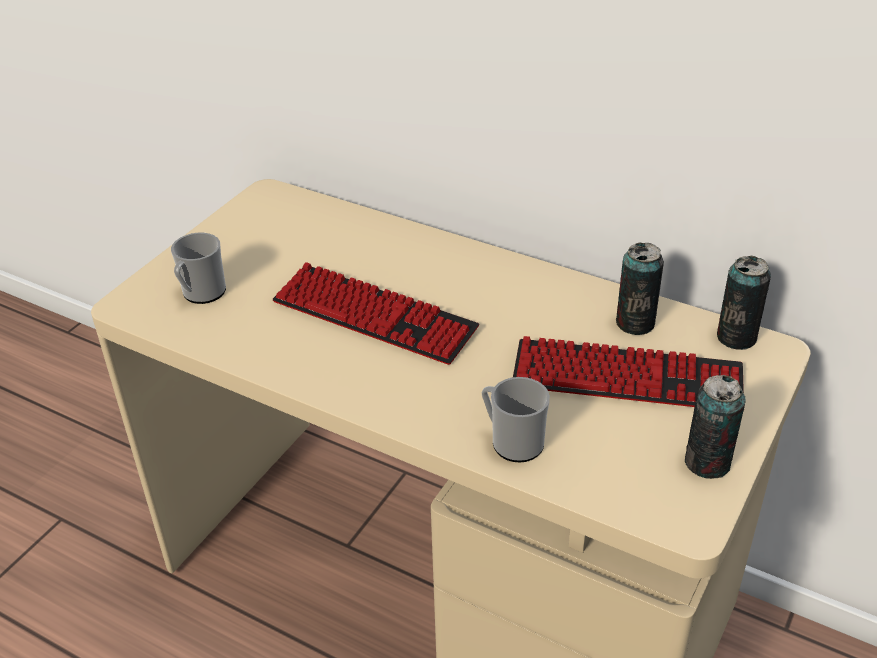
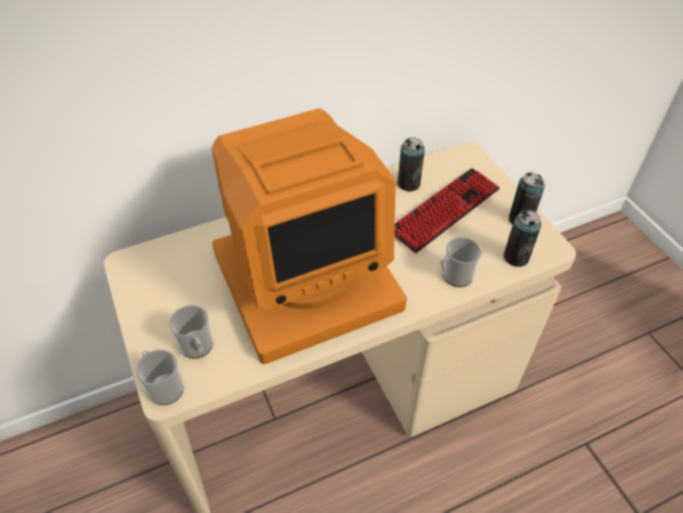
camera: 55 degrees left, 10 degrees up
keyboard [273,262,479,365] -> monitor [212,108,407,364]
can [717,256,771,350] -> can moved to [504,210,541,267]
none -> mug [136,350,184,405]

